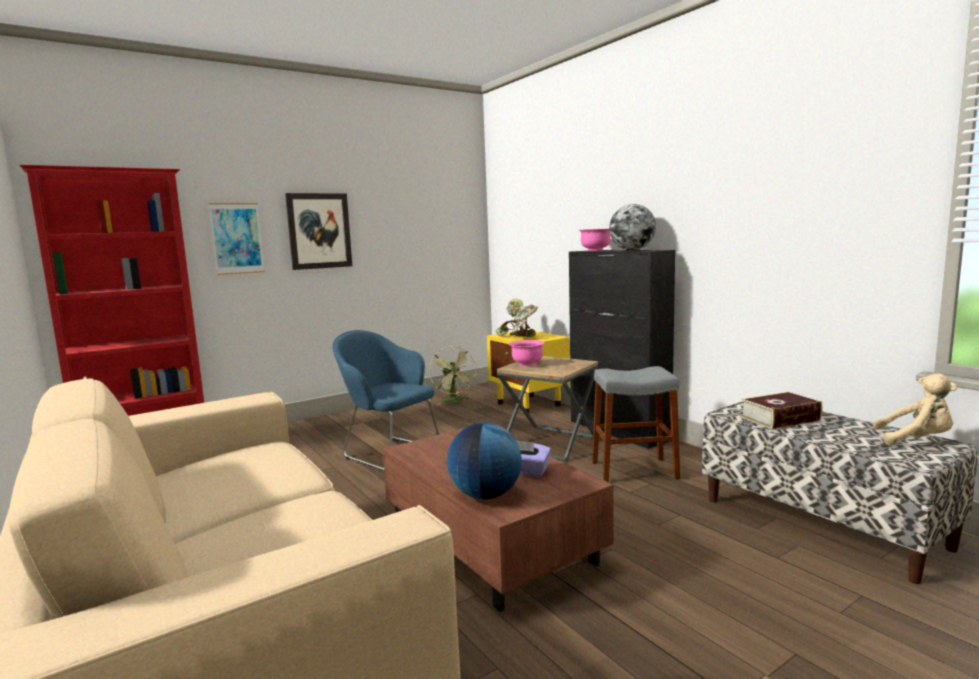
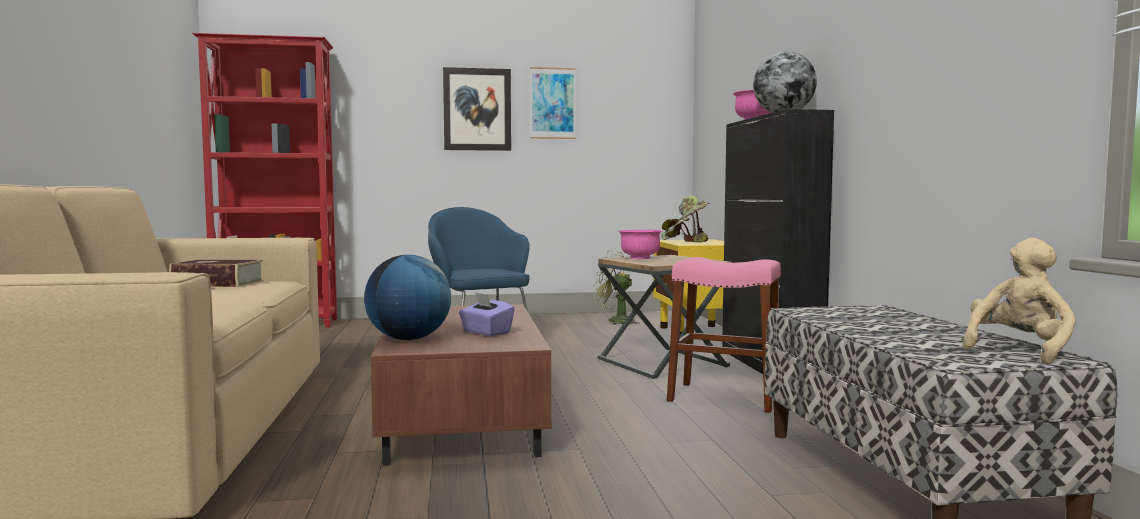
camera: 25 degrees right, 5 degrees down
picture [208,203,265,275] -> picture moved to [530,67,576,139]
green fan [429,346,476,405] -> green fan turned 105 degrees clockwise [593,250,640,325]
grey stool [592,366,680,482] -> pink stool [667,257,781,413]
book [740,391,822,429] -> book moved to [169,259,264,287]
beige plush toy [873,373,957,445] -> beige plush toy turned 90 degrees counterclockwise [963,238,1076,365]

